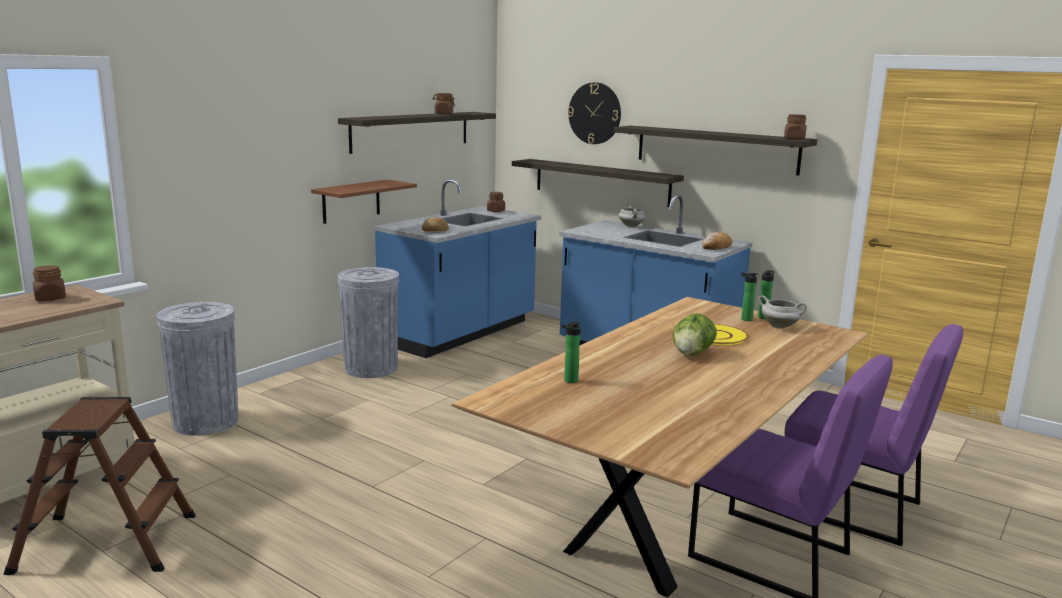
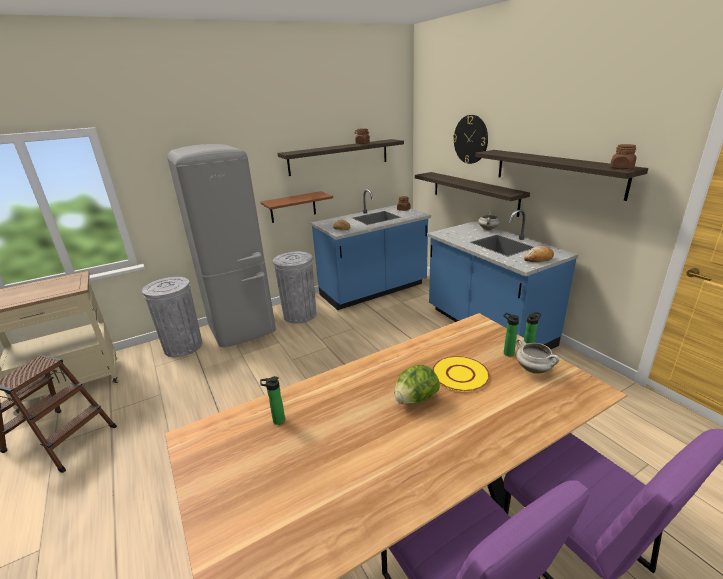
camera: 25 degrees right, 10 degrees up
brown jar [32,265,66,301] -> none
none -> grey fridge [167,144,276,348]

